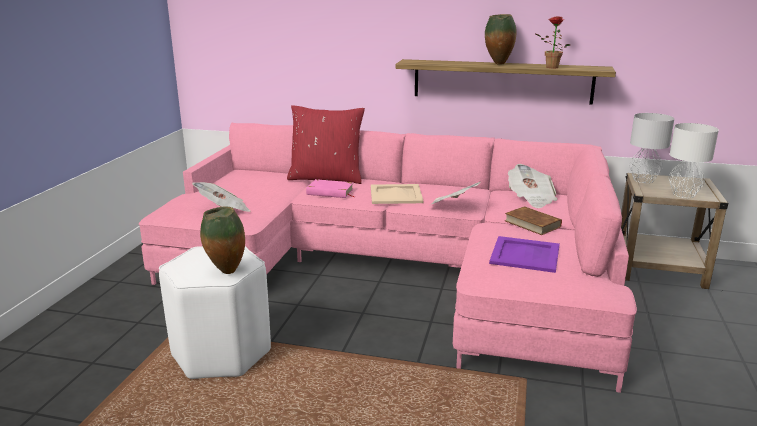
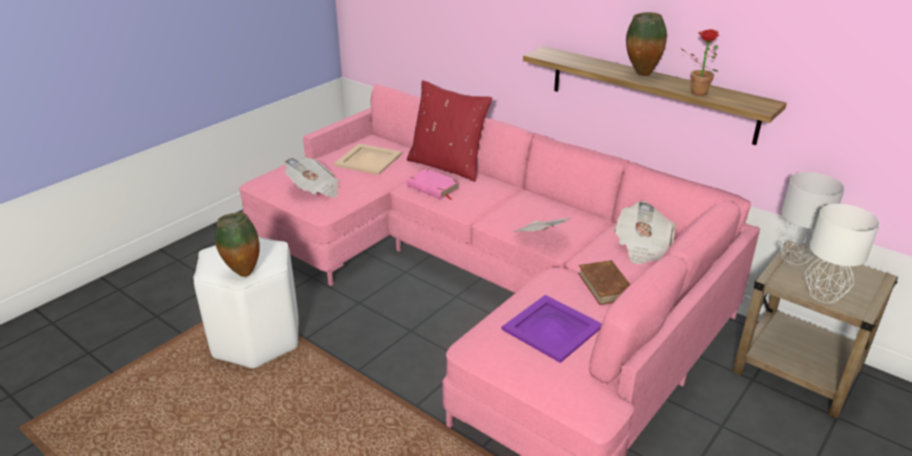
camera: 25 degrees right, 10 degrees up
beige tray [371,184,423,204] -> beige tray moved to [334,144,402,175]

